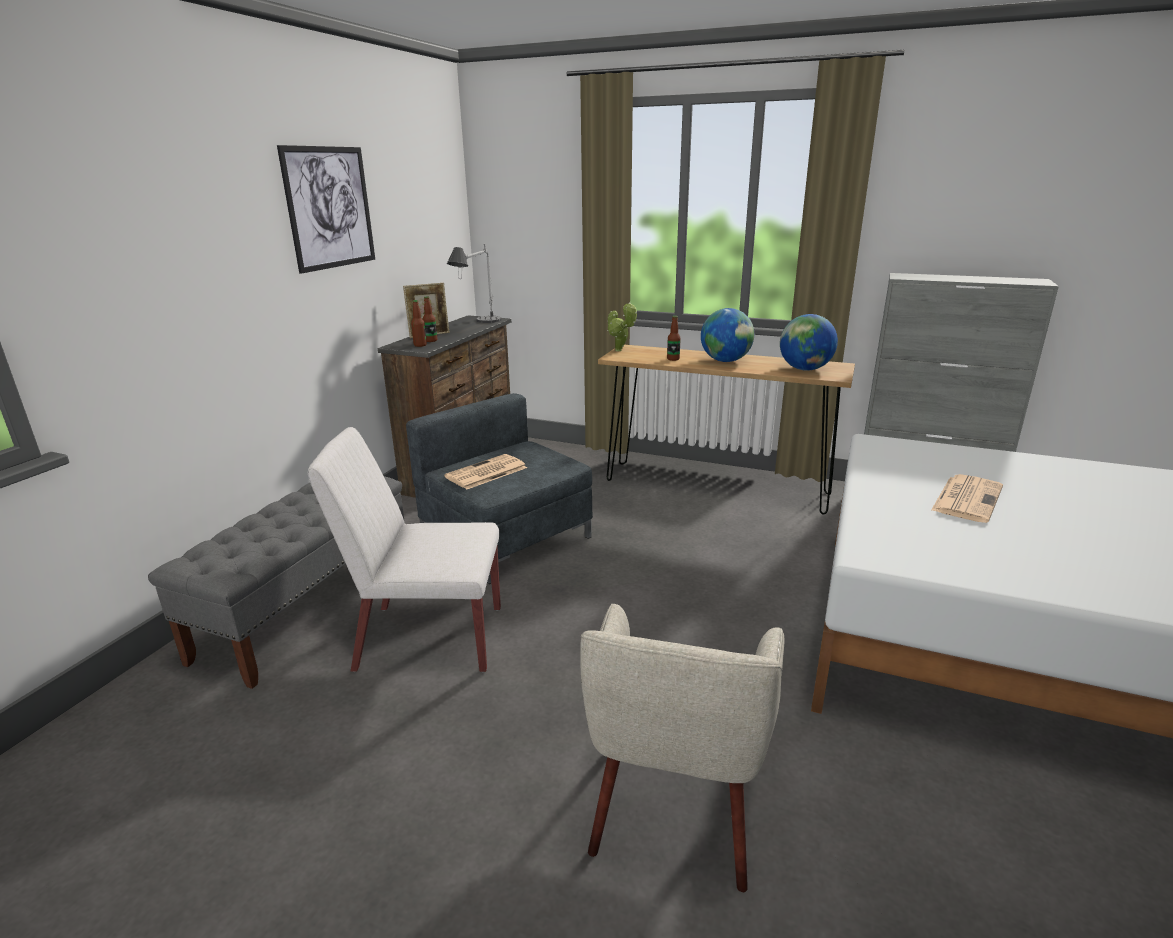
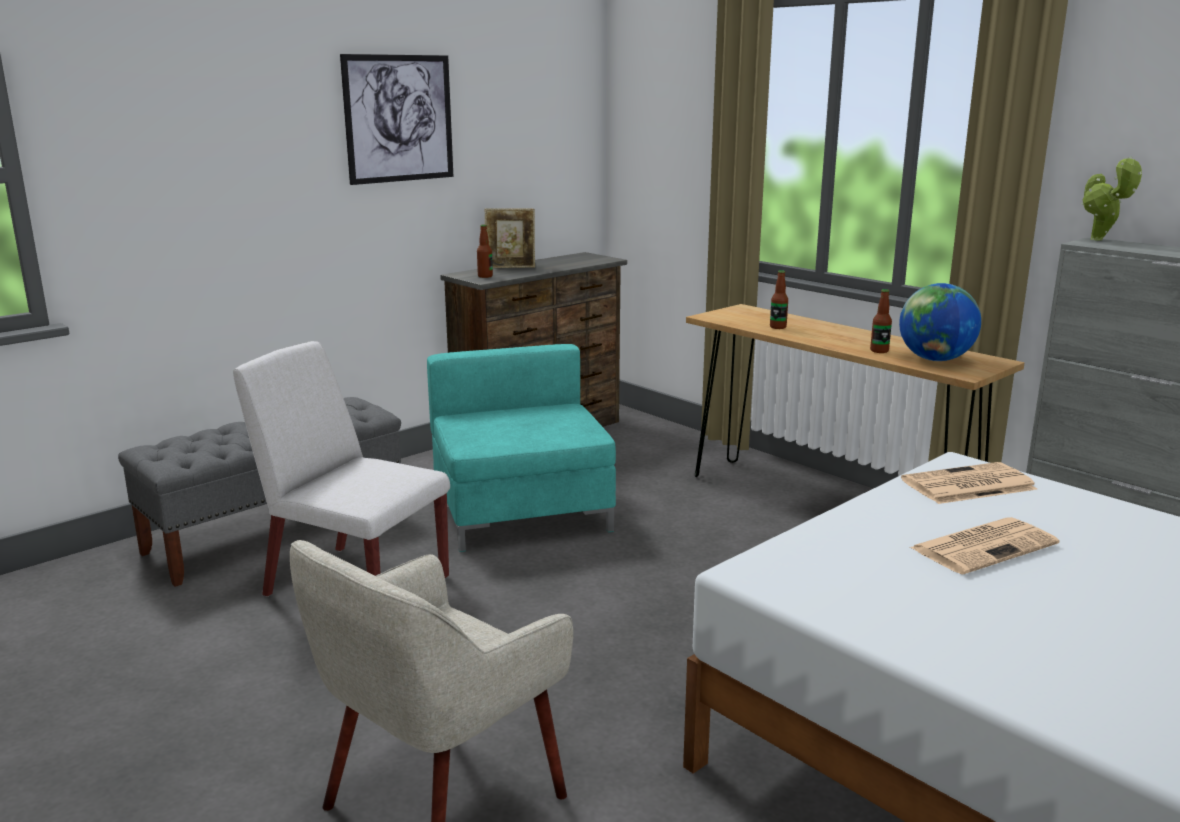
camera: 25 degrees right, 5 degrees down
grey armchair [406,393,593,584] -> turquoise armchair [427,344,616,552]
bottle [423,297,437,342] -> bottle moved to [870,289,892,353]
newspaper [444,454,527,490] -> newspaper moved to [901,462,1037,504]
table lamp [447,244,501,323] -> none
potted plant [607,302,637,351] -> potted plant moved to [1081,157,1142,241]
globe [701,308,754,362] -> none

